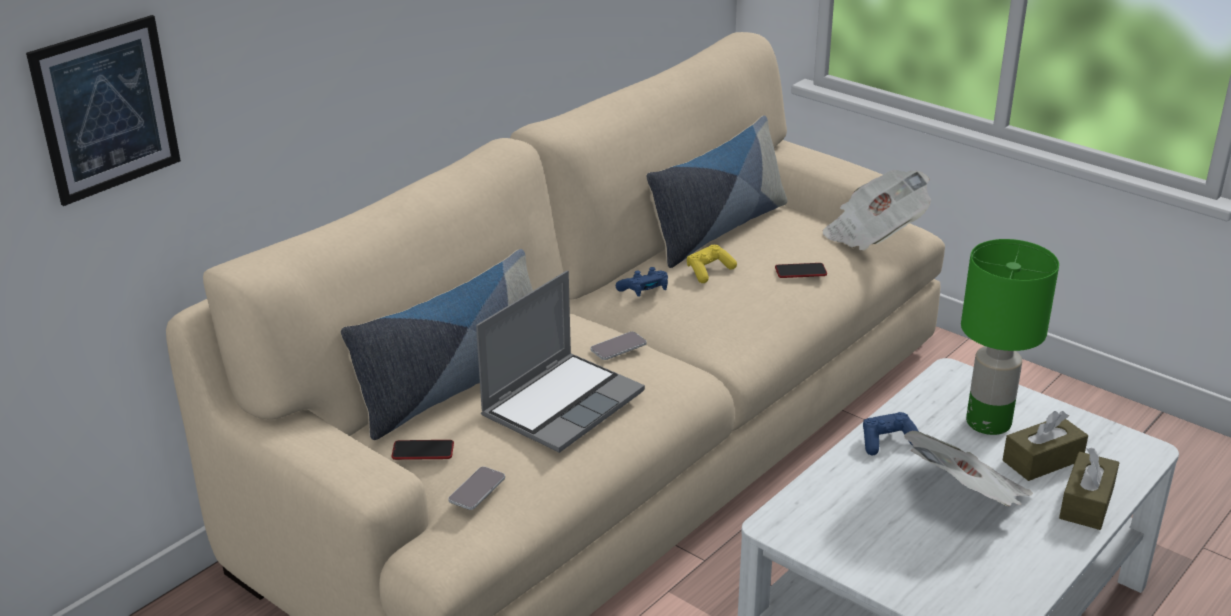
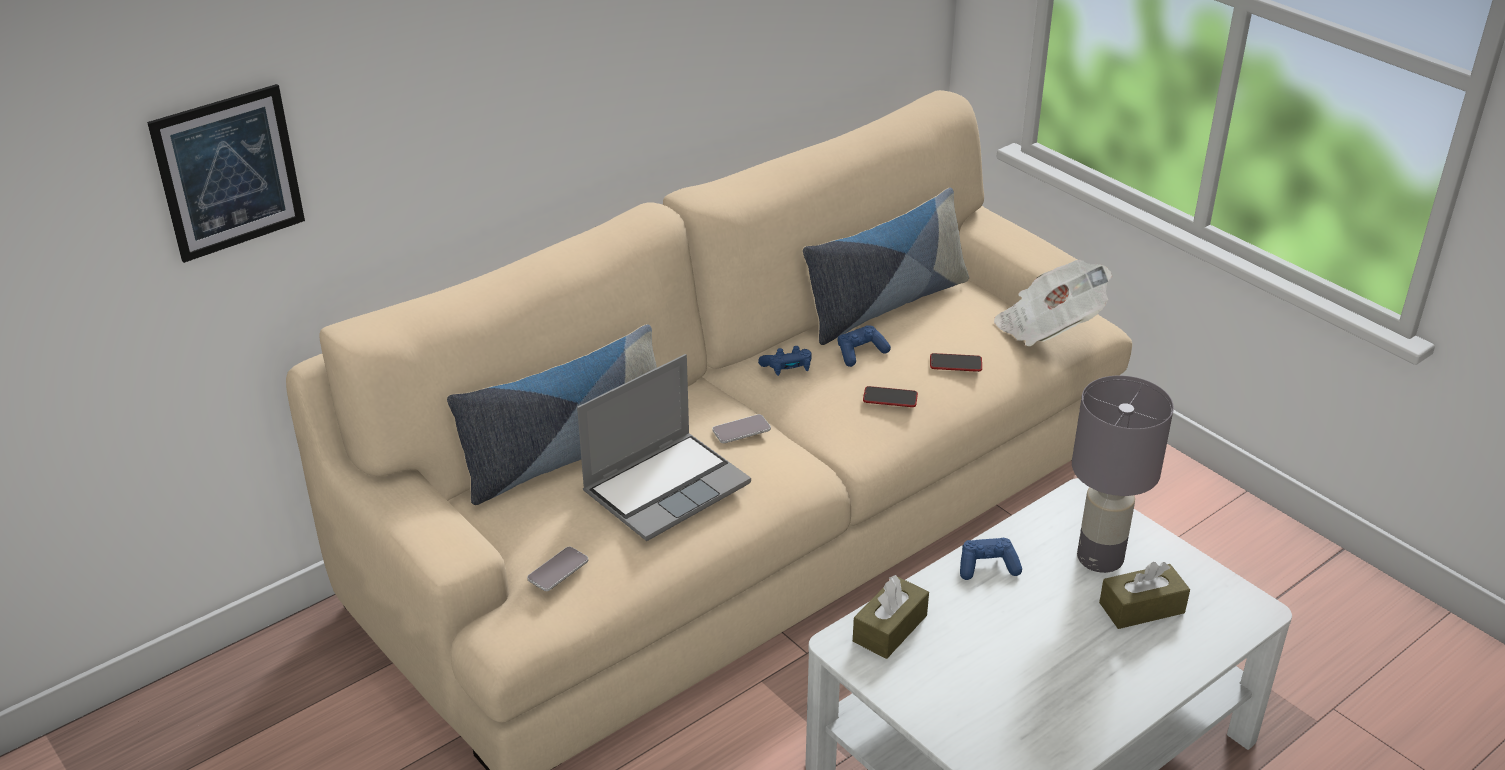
camera: 10 degrees right, 5 degrees up
phone [391,440,454,460] -> phone moved to [863,386,918,407]
yellow game controller [687,245,737,283] -> blue game controller [838,325,891,367]
newspaper [904,431,1033,507] -> none
green table lamp [961,239,1059,435] -> grey table lamp [1072,376,1174,573]
brown tissue box [1059,448,1120,530] -> brown tissue box moved to [853,575,929,659]

